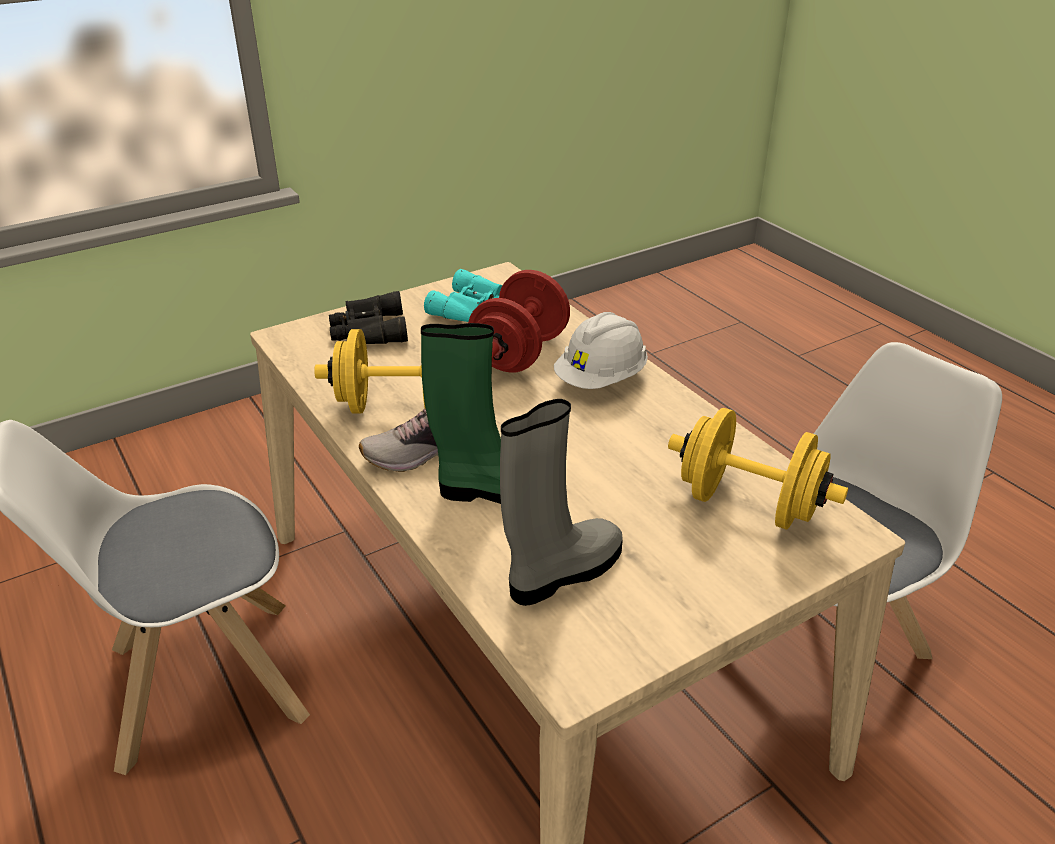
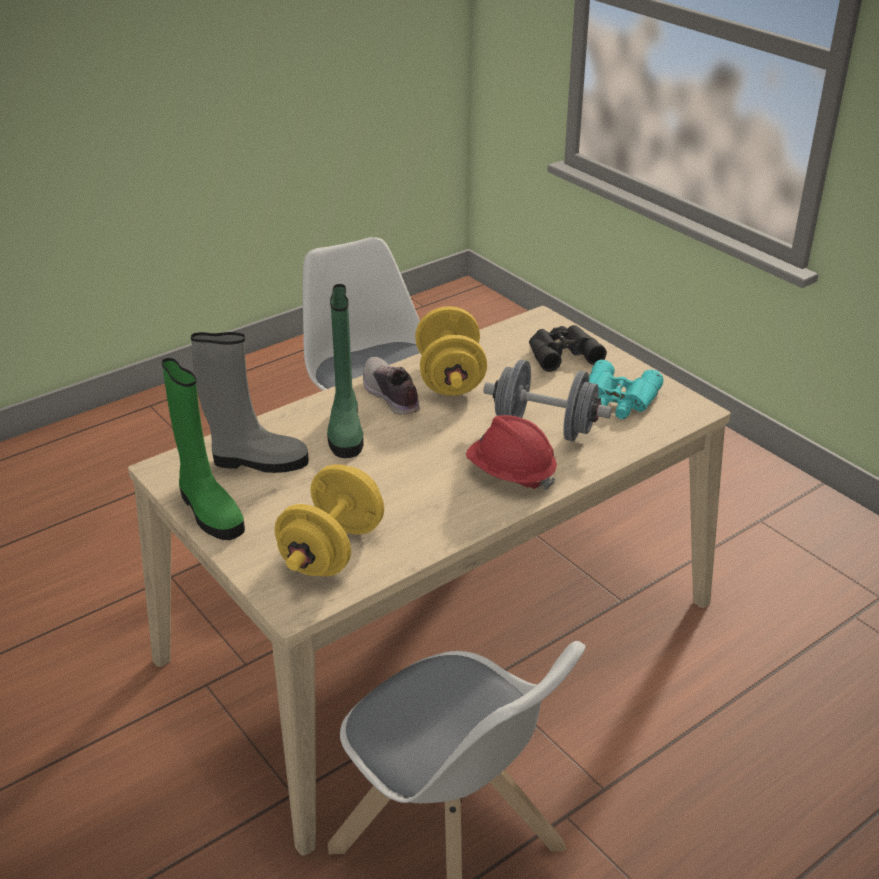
camera: 85 degrees right, 0 degrees up
red dumbbell [468,270,570,372] -> grey dumbbell [483,359,612,441]
grey boot [500,399,623,606] -> grey boot turned 45 degrees counterclockwise [191,332,309,473]
white hard hat [554,312,648,389] -> red hard hat [466,415,557,490]
none -> green boot [162,358,245,540]

